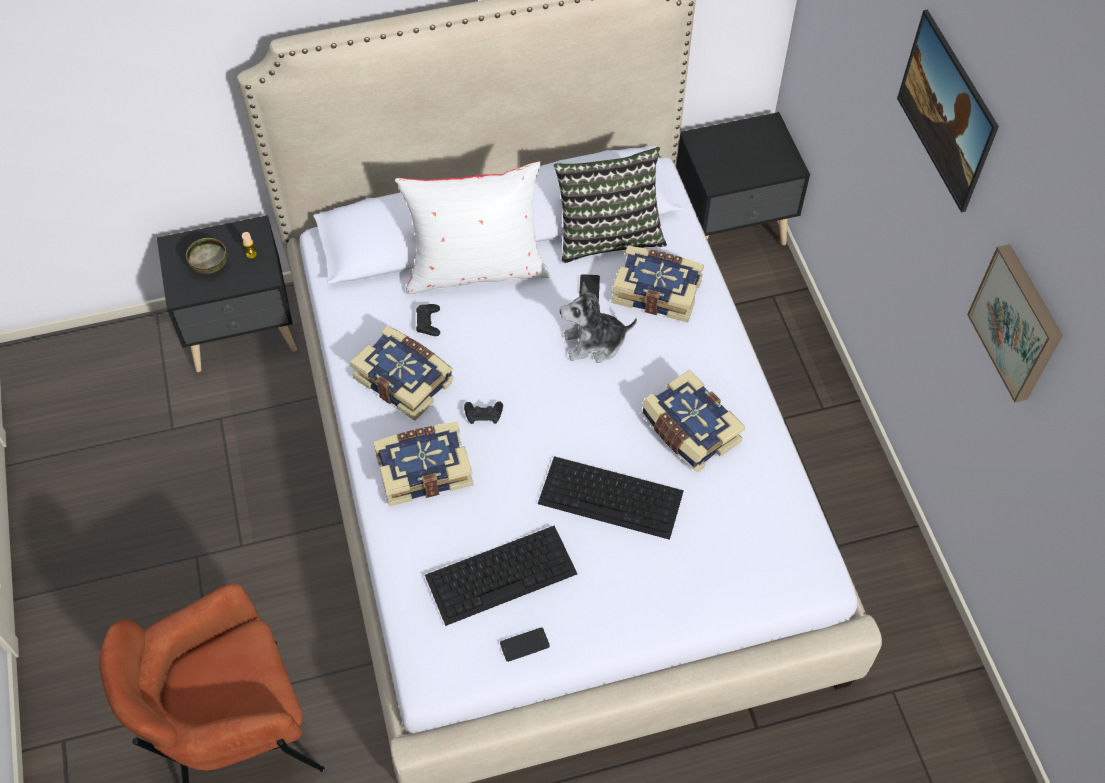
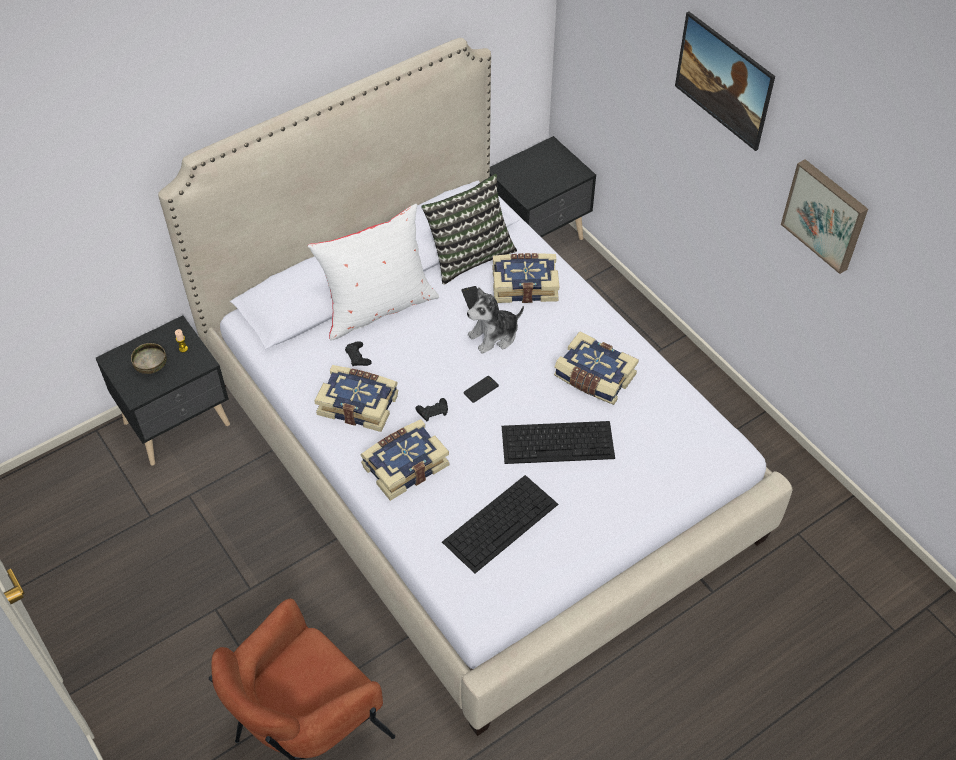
camera: 20 degrees left, 5 degrees down
phone [500,627,550,662] -> phone moved to [463,376,499,403]

